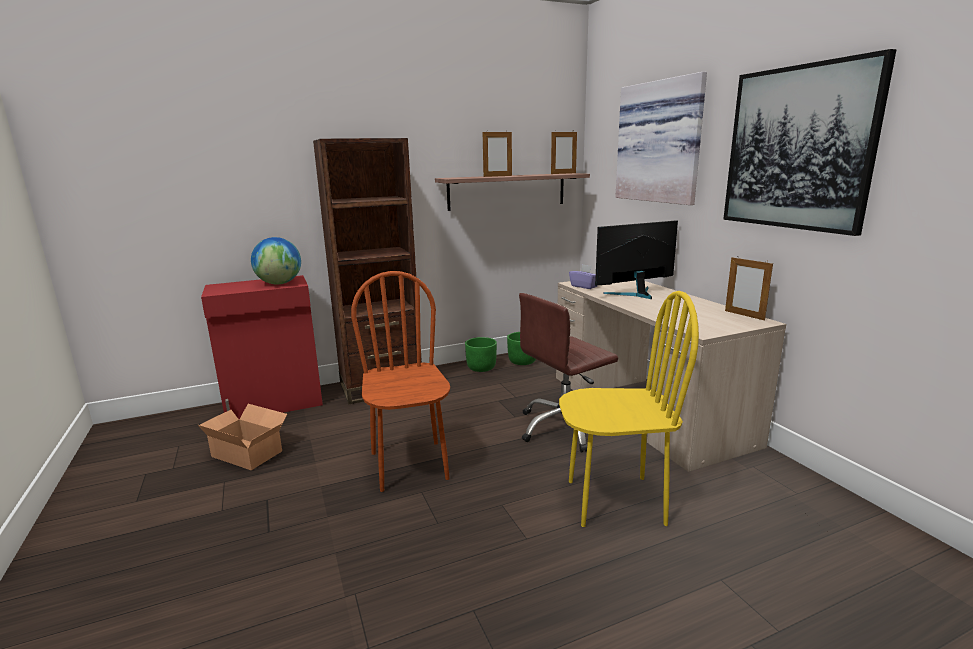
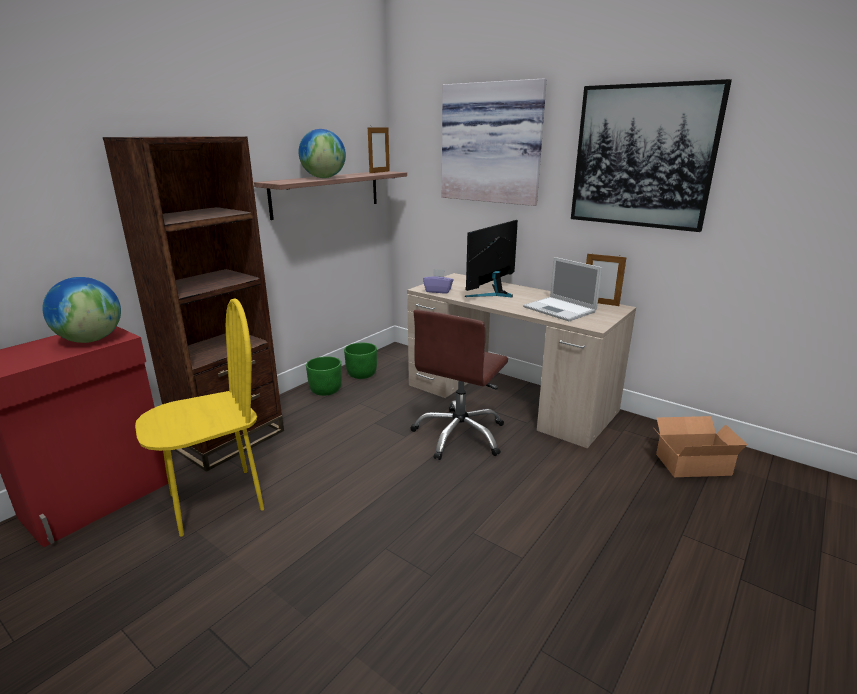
camera: 30 degrees left, 5 degrees up
cardboard box [197,404,287,470] -> cardboard box moved to [656,416,748,477]
brown chair [351,271,450,492] -> none
picture frame [483,130,512,177] -> globe [298,129,346,178]
yellow chair [559,291,699,527] -> yellow chair moved to [135,298,264,537]
none -> laptop [523,257,602,321]

